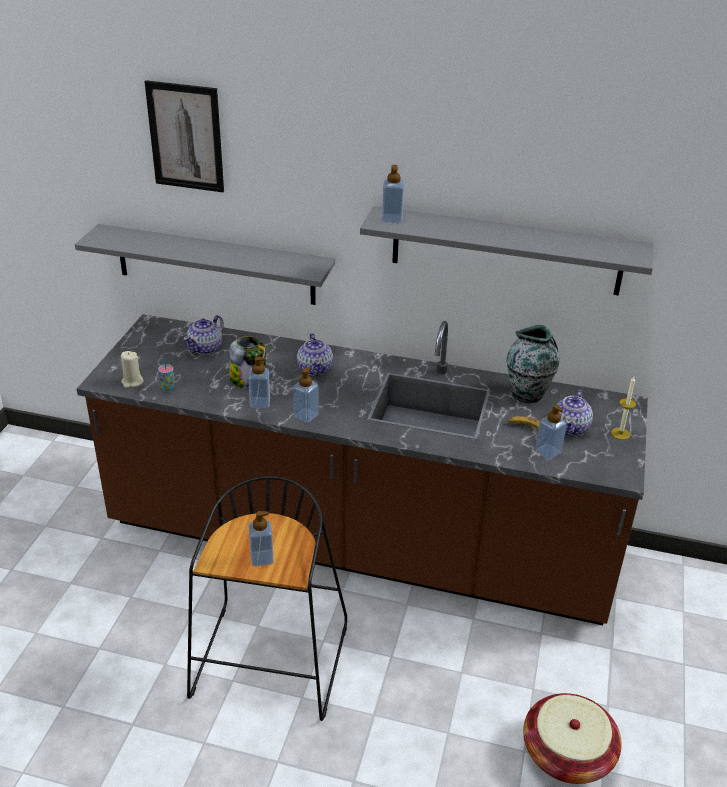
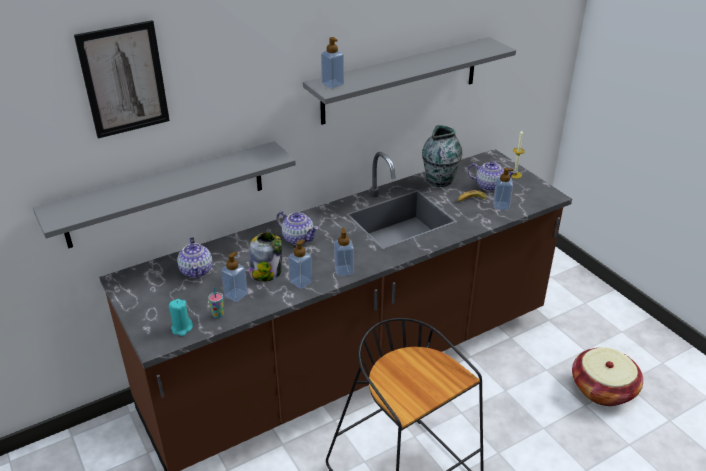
camera: 45 degrees left, 0 degrees up
beige candle [121,351,144,388] -> turquoise candle [169,299,193,336]
soap dispenser [249,511,274,566] -> soap dispenser moved to [221,251,248,302]
teapot [557,390,593,435] -> teapot turned 45 degrees counterclockwise [467,161,516,191]

